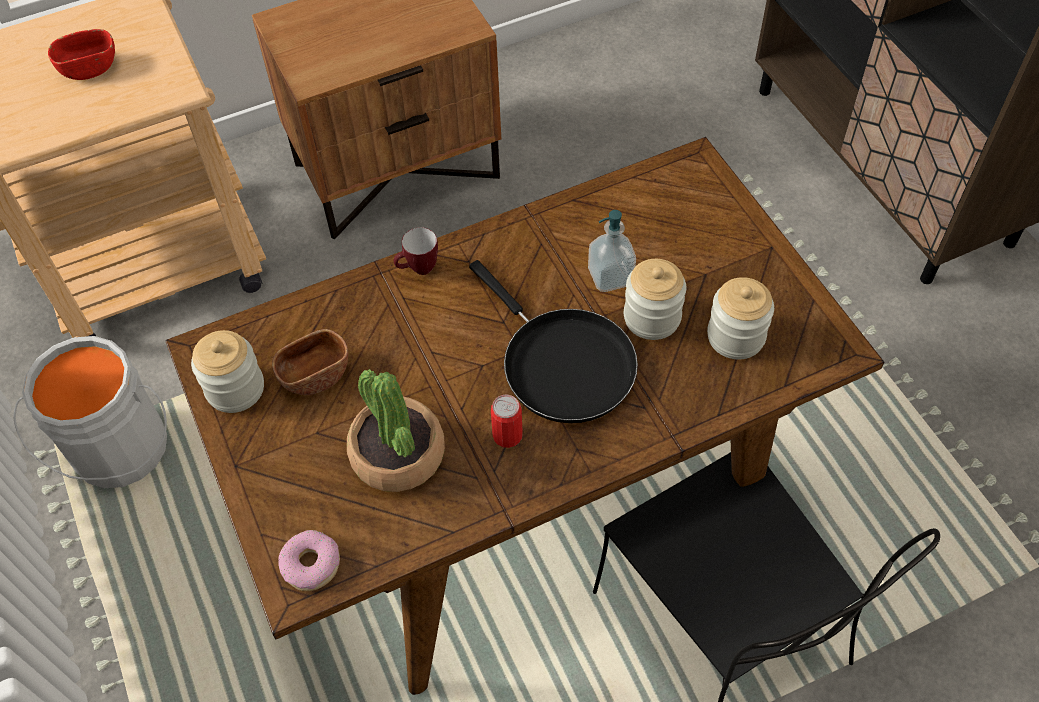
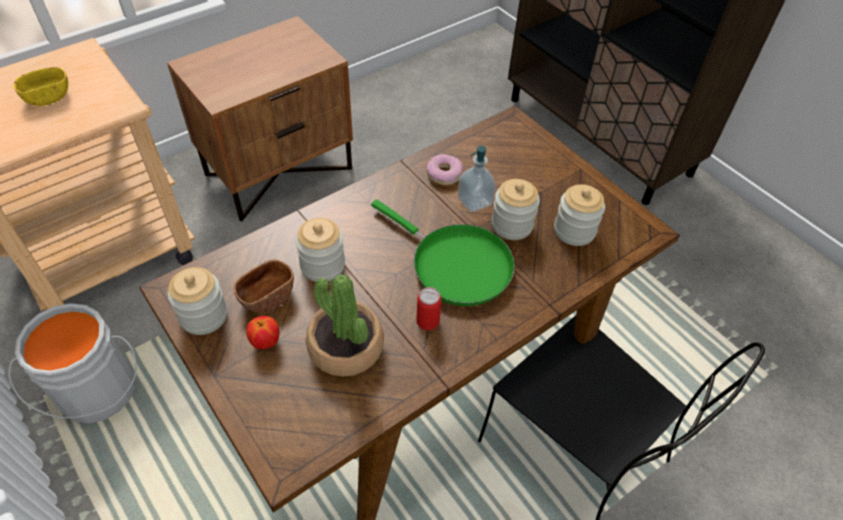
camera: 15 degrees left, 5 degrees down
red bowl [48,29,115,80] -> yellow bowl [13,67,68,106]
donut [278,530,340,591] -> donut moved to [427,154,463,185]
mug [394,227,438,275] -> none
black frying pan [469,260,638,423] -> green frying pan [371,199,515,306]
none -> apple [246,316,279,349]
none -> jar [295,218,345,282]

